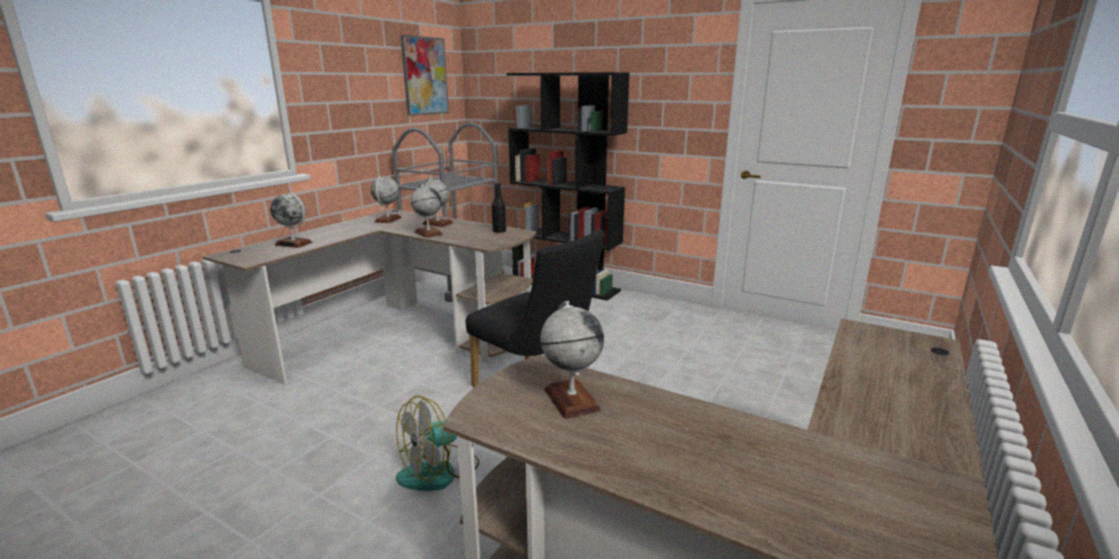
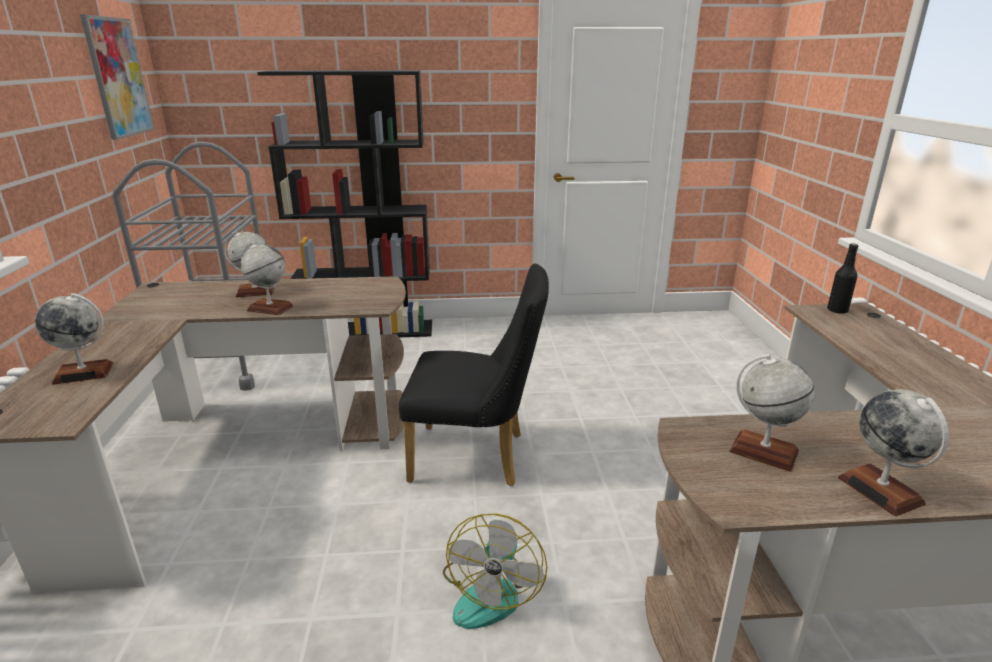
camera: 35 degrees left, 5 degrees up
globe [371,176,401,223] -> globe moved to [838,389,949,516]
black bottle [492,182,506,232] -> black bottle moved to [827,244,858,314]

